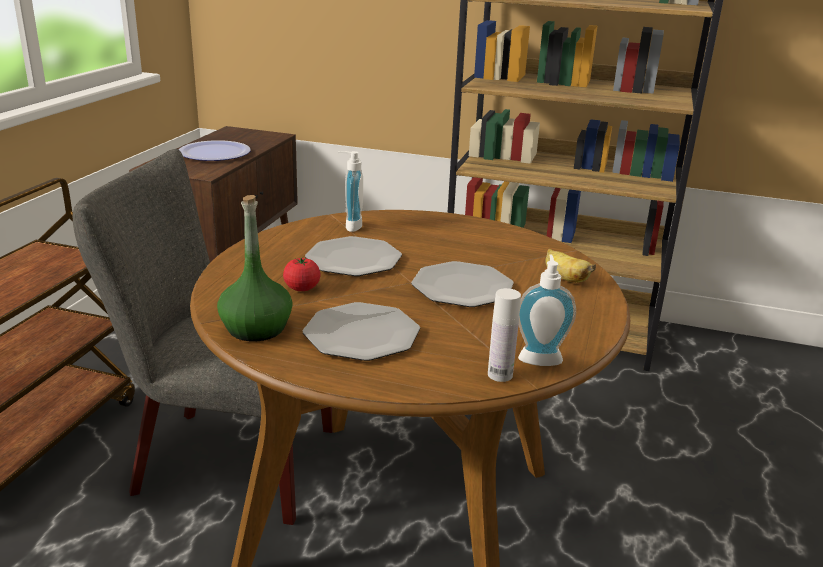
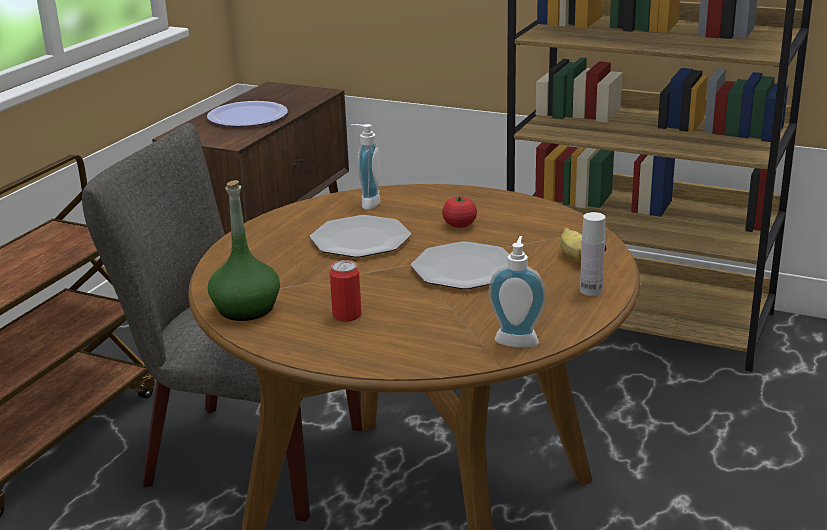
camera: 10 degrees right, 0 degrees up
tomato [283,258,321,291] -> tomato moved to [442,196,477,228]
plate [303,302,420,361] -> can [330,260,362,322]
white bottle [488,288,521,382] -> white bottle moved to [580,212,606,296]

